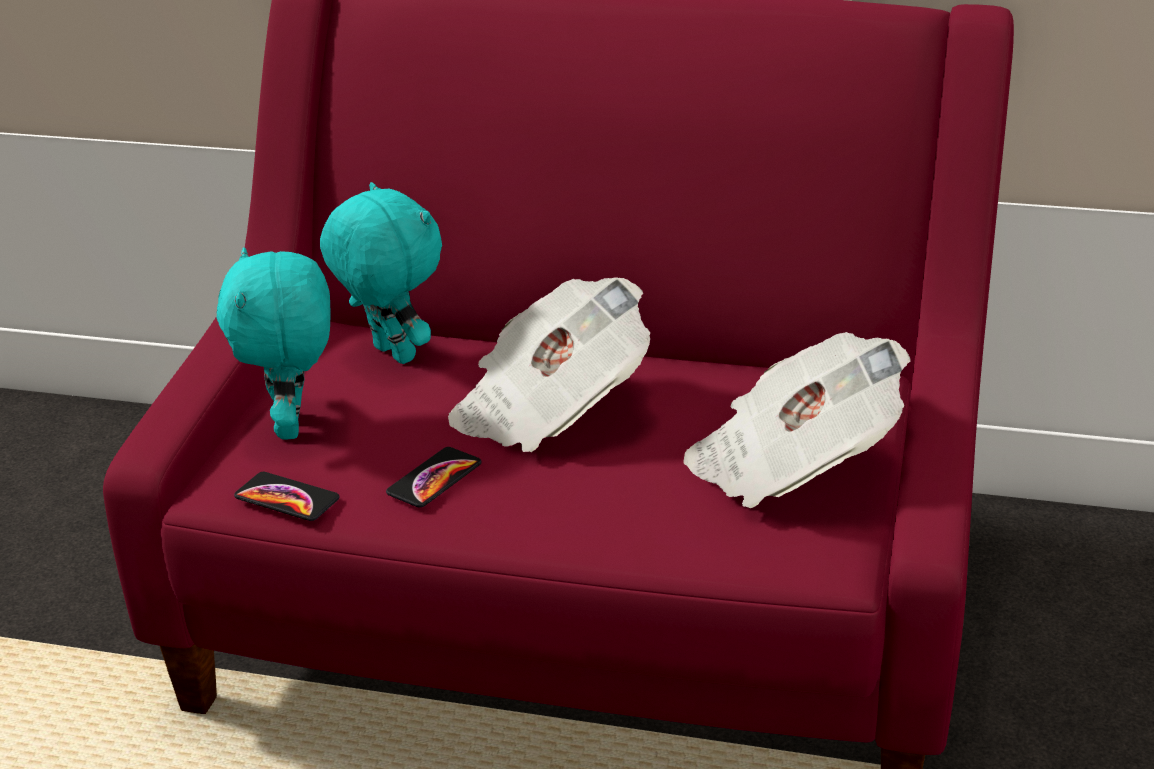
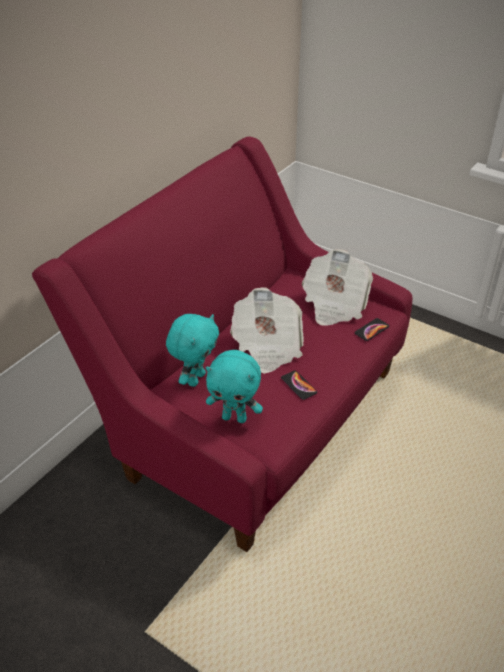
camera: 70 degrees left, 10 degrees up
phone [234,472,340,521] -> phone moved to [355,318,389,341]
turquoise plush toy [320,182,442,364] -> turquoise plush toy turned 135 degrees clockwise [166,314,219,387]

